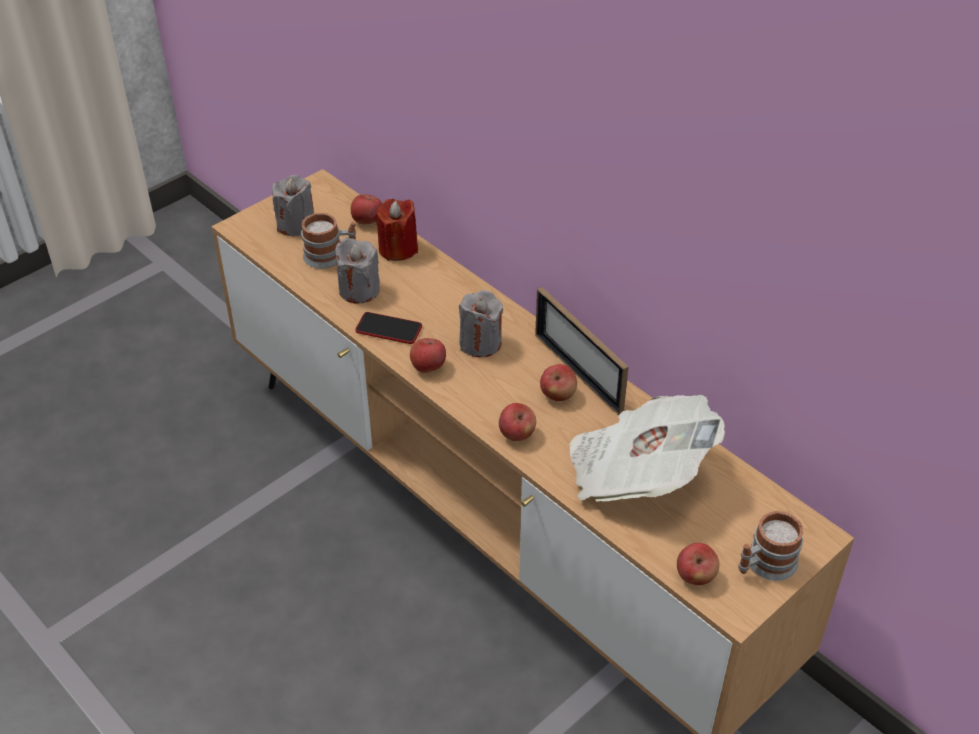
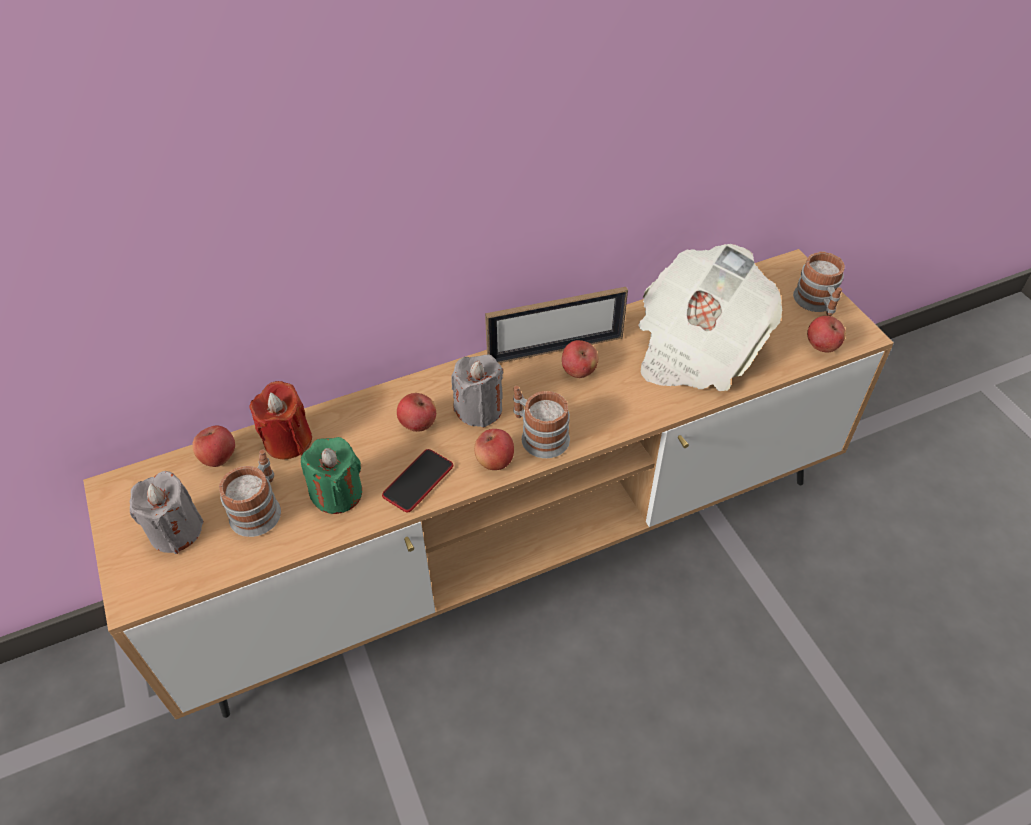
camera: 70 degrees left, 5 degrees up
grey candle [335,237,380,304] -> green candle [301,437,362,514]
apple [499,403,536,441] -> apple moved to [397,393,436,432]
none -> mug [513,386,570,458]

